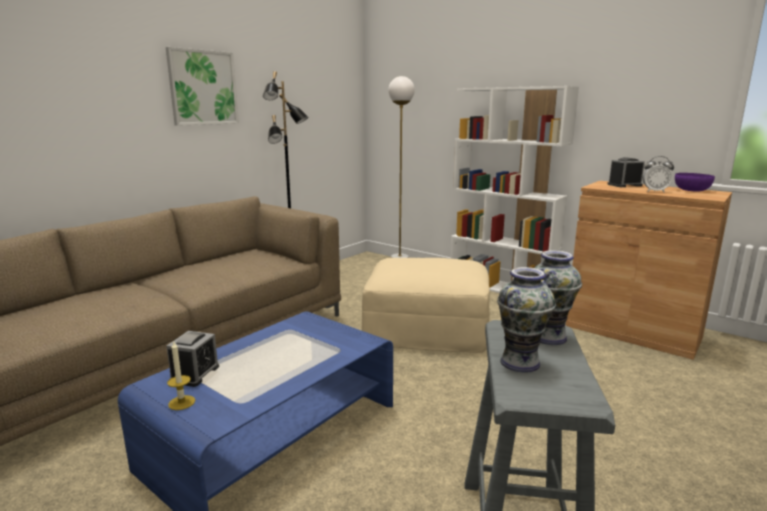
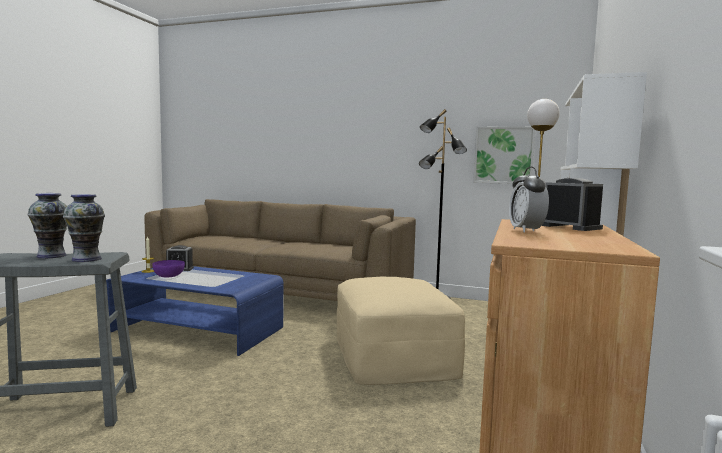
camera: 70 degrees right, 10 degrees down
picture [166,47,239,126] -> picture moved to [473,126,535,184]
purple bowl [675,173,715,191] -> purple bowl moved to [152,260,185,277]

